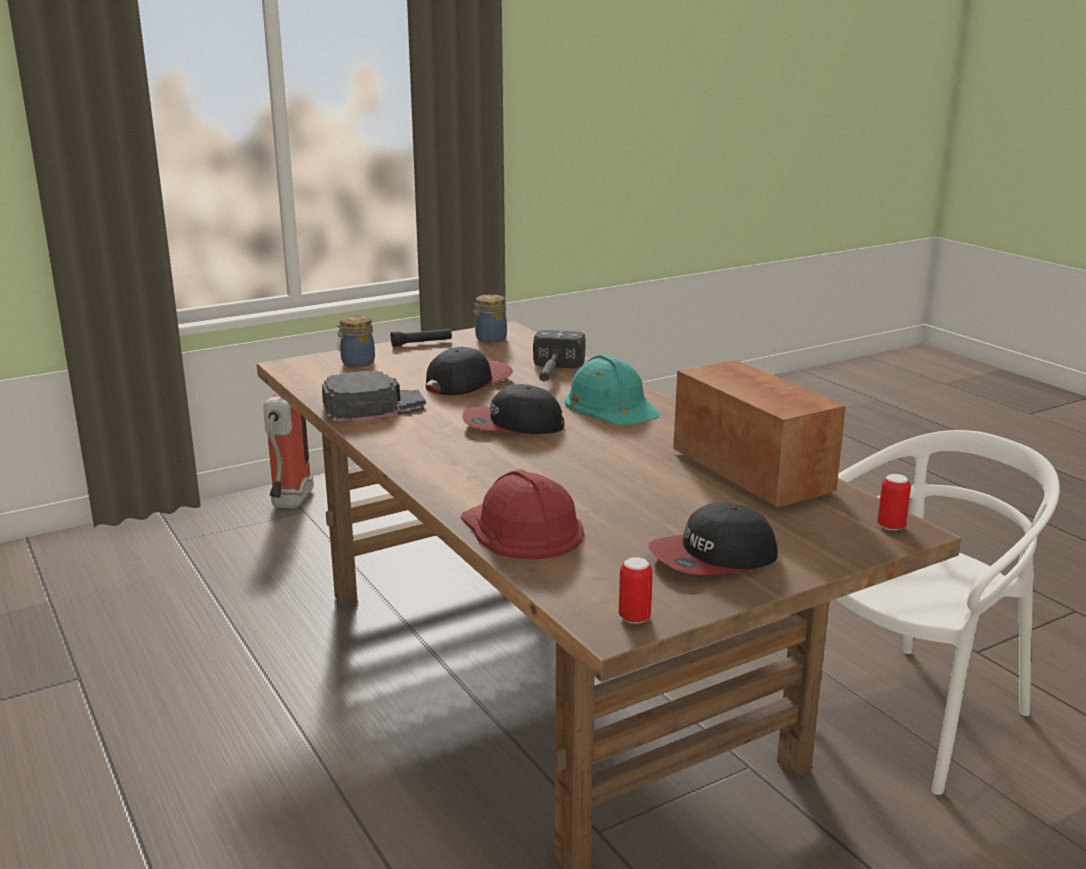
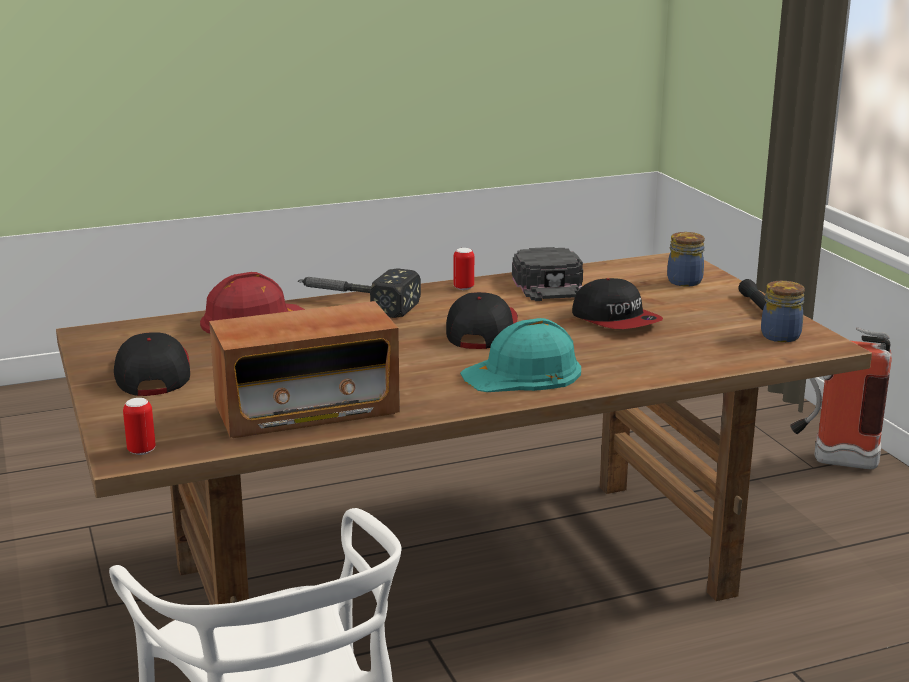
camera: 100 degrees right, 0 degrees up
hammer [533,330,586,381] -> hammer moved to [298,268,421,318]
can [619,557,653,624] -> can moved to [454,248,474,290]

